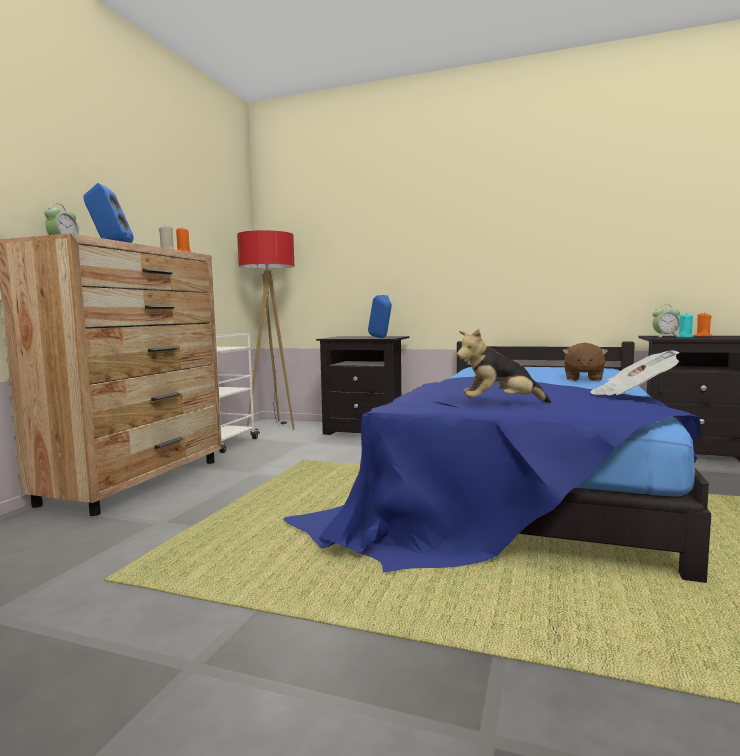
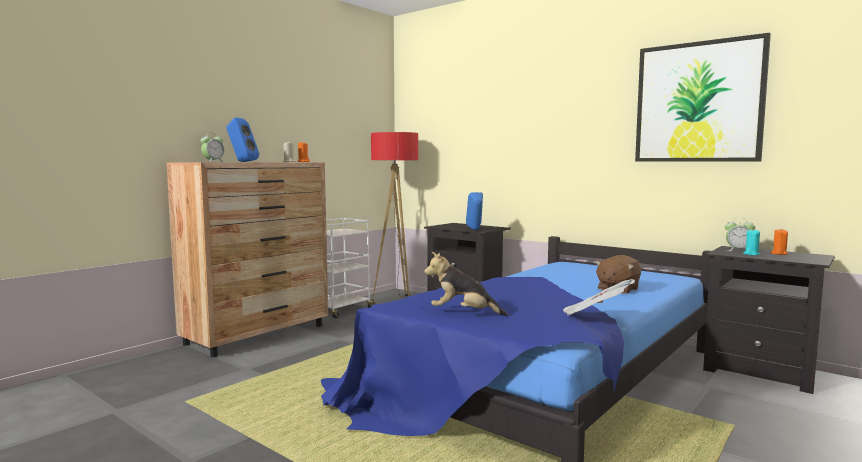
camera: 20 degrees right, 0 degrees up
none -> picture [635,33,771,161]

